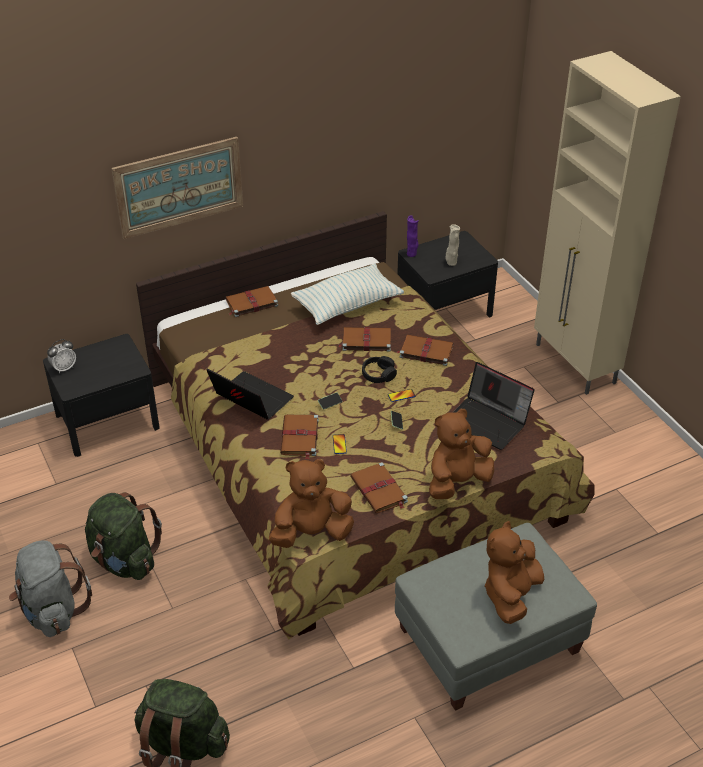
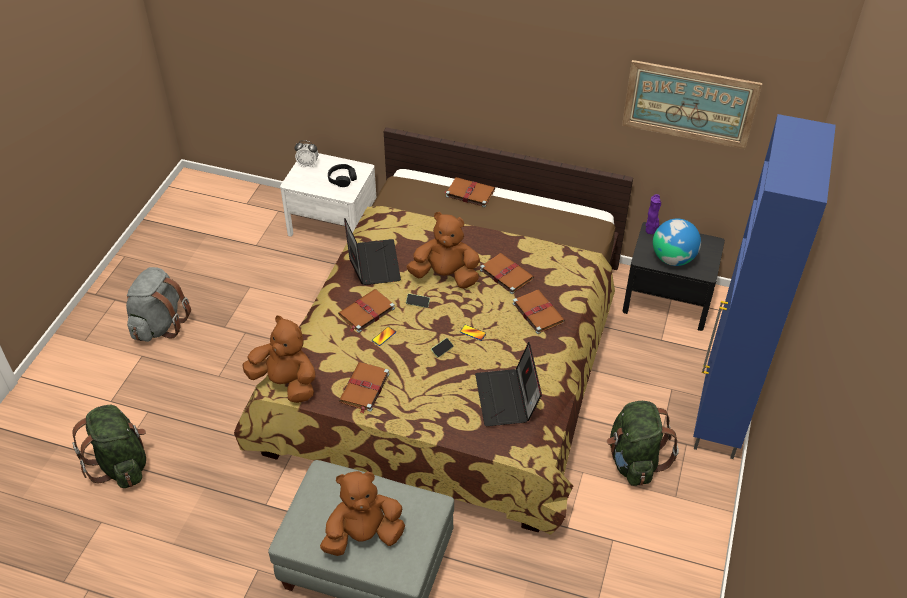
camera: 45 degrees right, 5 degrees up
black nightstand [43,334,160,457] -> white nightstand [280,153,376,237]
green backpack [85,492,162,580] -> green backpack moved to [607,401,679,486]
picture [111,137,243,239] -> picture moved to [622,60,762,149]
pillow [291,263,404,325] -> none
black headphones [362,356,397,383] -> black headphones moved to [328,164,357,187]
brown plush toy [429,409,494,499] -> brown plush toy moved to [406,212,480,288]
beige vase [445,224,460,266] -> globe [653,219,701,266]
beige cabinet [534,51,681,395] -> blue cabinet [693,114,836,459]

